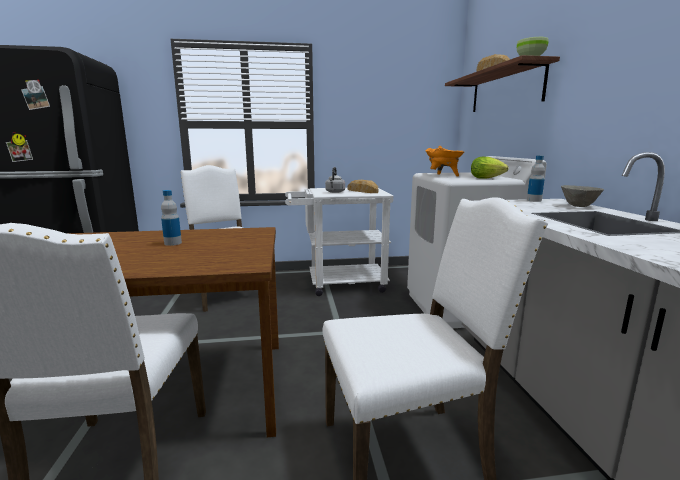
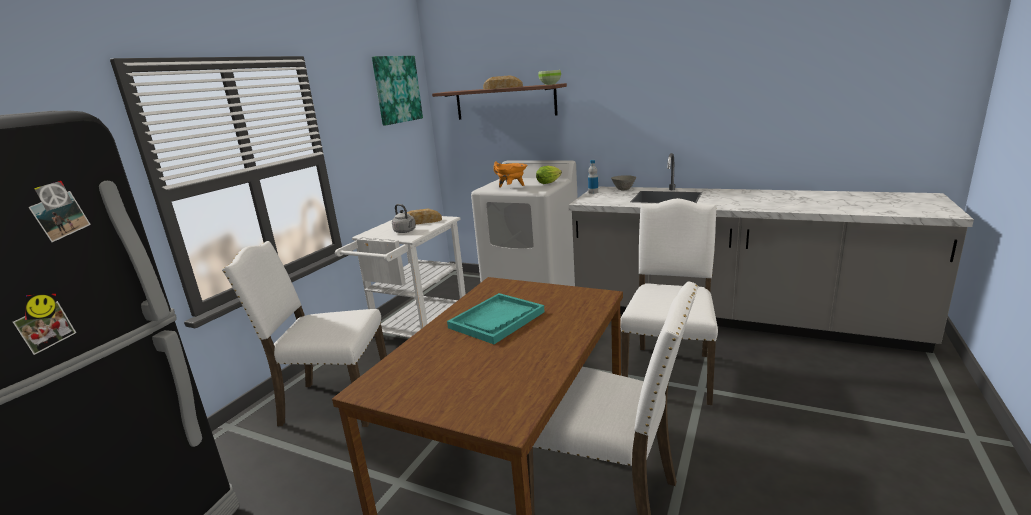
camera: 55 degrees left, 5 degrees up
bottle [161,190,182,246] -> turquoise tray [447,293,545,344]
none -> picture [372,56,423,125]

